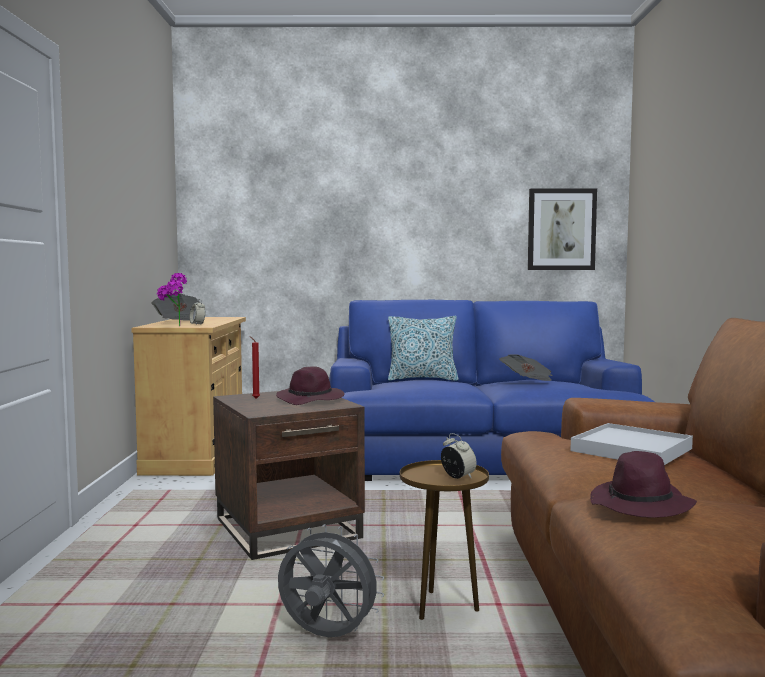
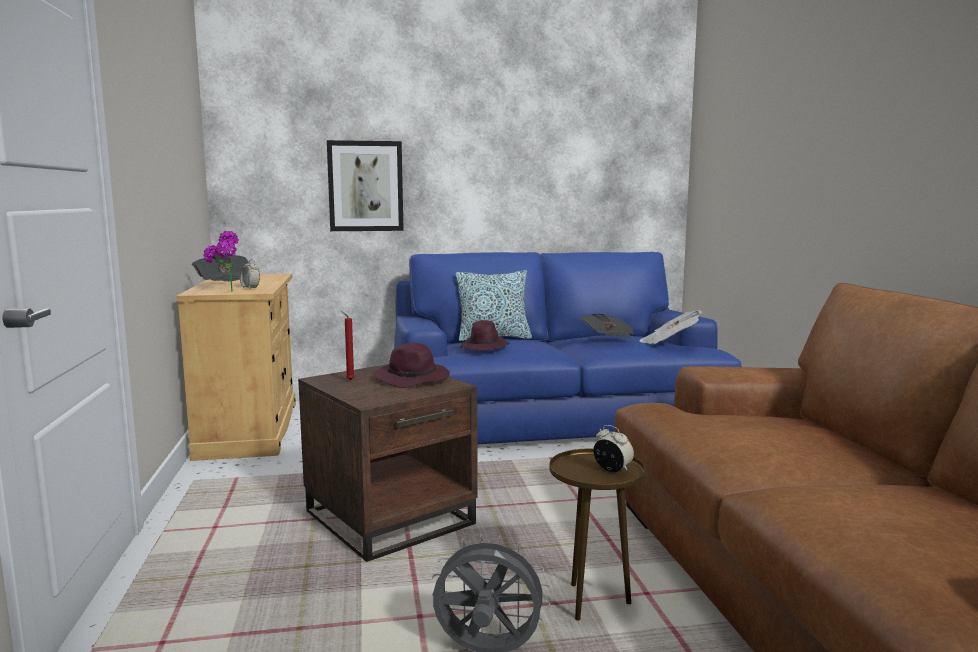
camera: 10 degrees left, 5 degrees up
picture [528,189,597,270] -> picture moved to [327,140,404,231]
white tray [570,423,693,465] -> none
purple hat [590,451,697,518] -> purple hat moved to [460,320,509,350]
none -> newspaper [639,310,703,344]

